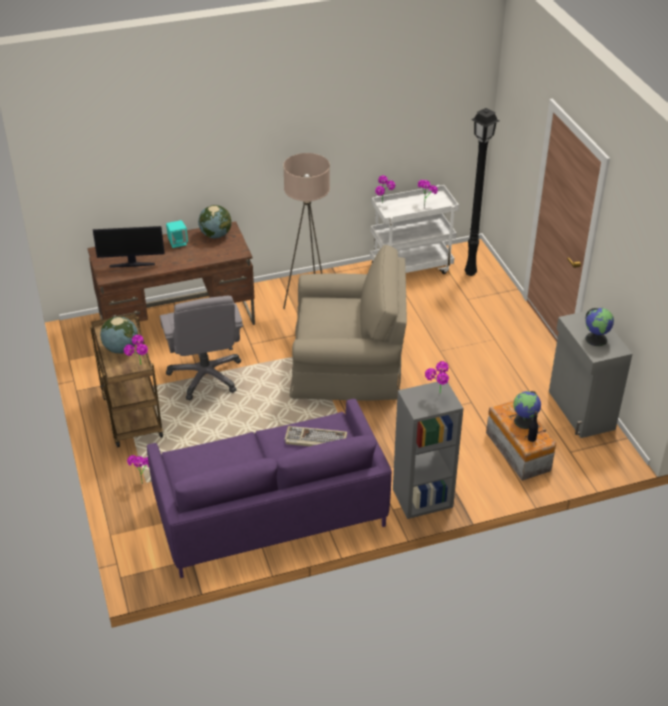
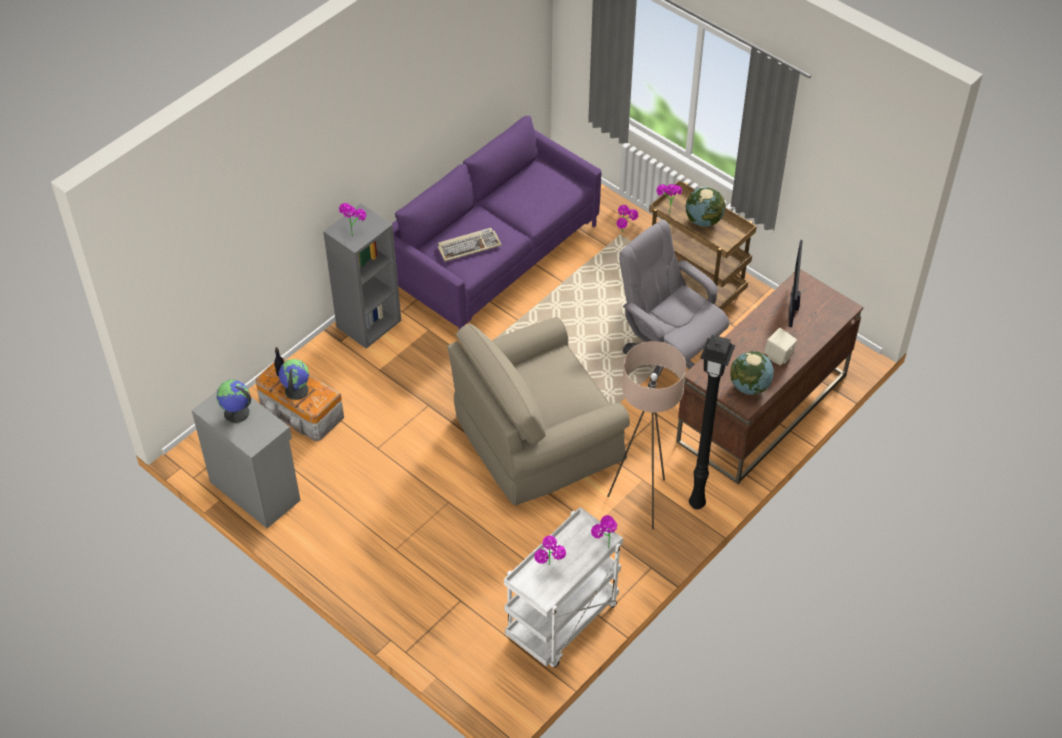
camera: 150 degrees right, 10 degrees up
monitor [93,226,165,268] -> monitor turned 45 degrees counterclockwise [788,240,803,327]
turquoise speaker [166,220,188,248] -> beige speaker [764,328,797,365]
black floor lamp [465,108,499,276] -> black floor lamp moved to [689,335,735,509]

